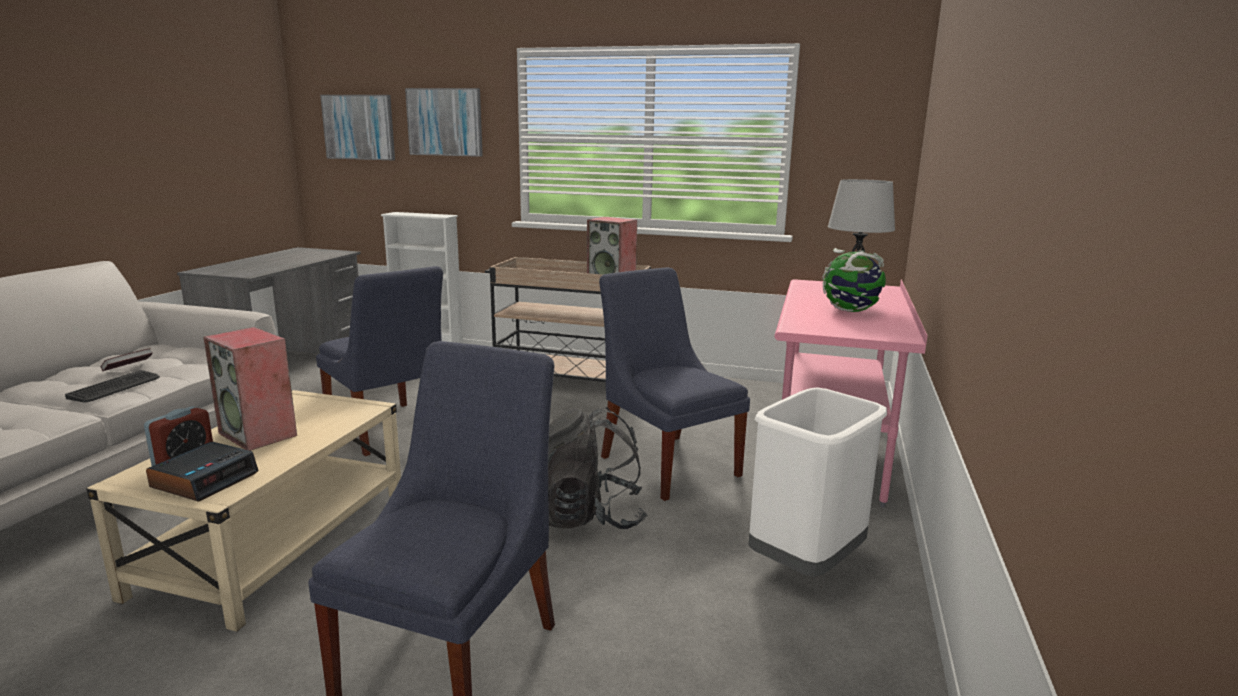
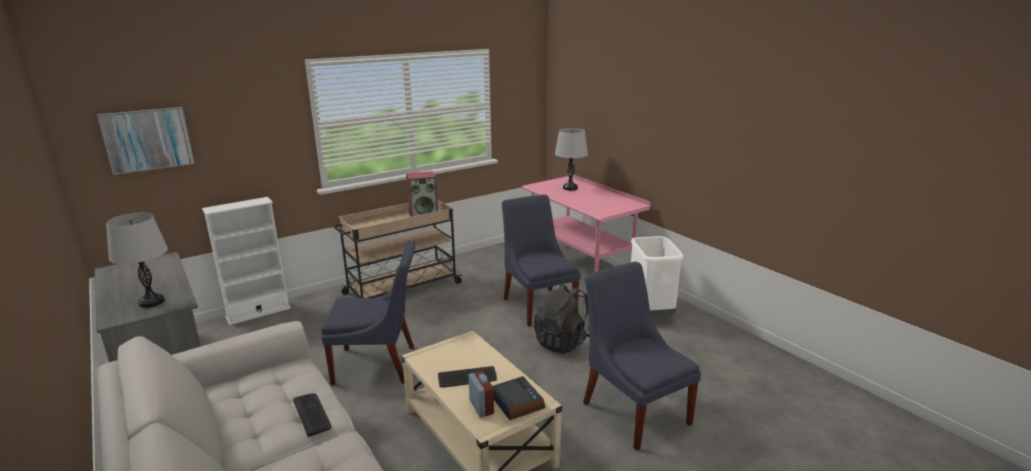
camera: 50 degrees left, 5 degrees up
book [101,348,153,371] -> none
speaker [203,327,297,451] -> keyboard [438,366,497,388]
picture [405,88,483,157] -> none
blue chair [599,267,750,501] -> blue chair turned 60 degrees clockwise [502,195,580,326]
globe [822,248,886,312] -> none
none -> grey table lamp [106,213,168,308]

